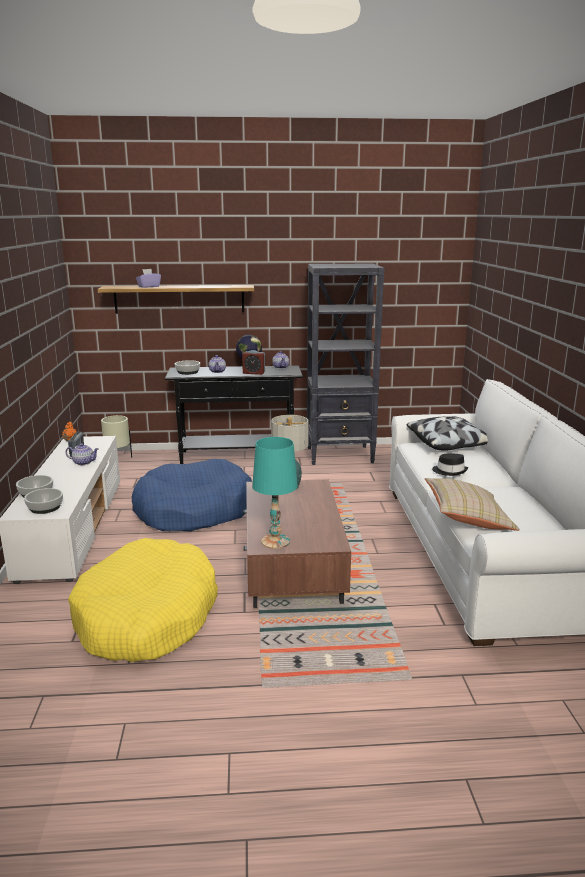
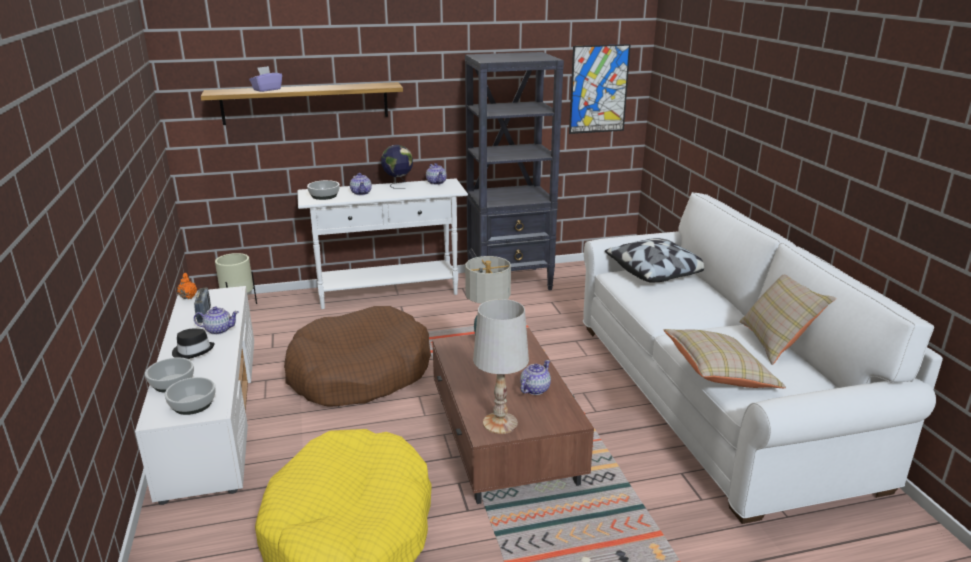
camera: 10 degrees left, 5 degrees up
blue dog bed [132,459,252,531] -> brown dog bed [284,306,431,407]
black console table [165,365,303,464] -> white console table [297,178,468,309]
alarm clock [242,350,265,375] -> none
turquoise table lamp [252,437,298,549] -> white table lamp [473,299,529,434]
black hat [432,453,468,476] -> black hat moved to [172,329,215,359]
none -> teapot [520,360,551,395]
none -> picture [569,44,631,134]
none -> beige pillow [739,275,836,365]

